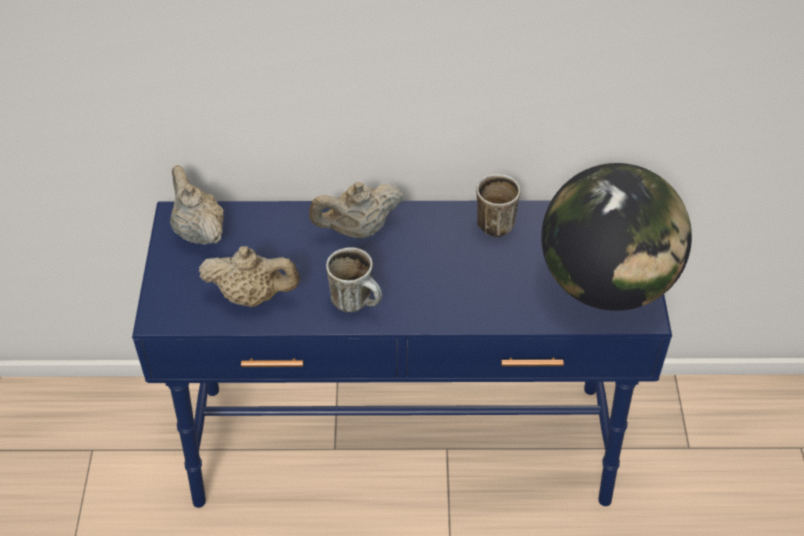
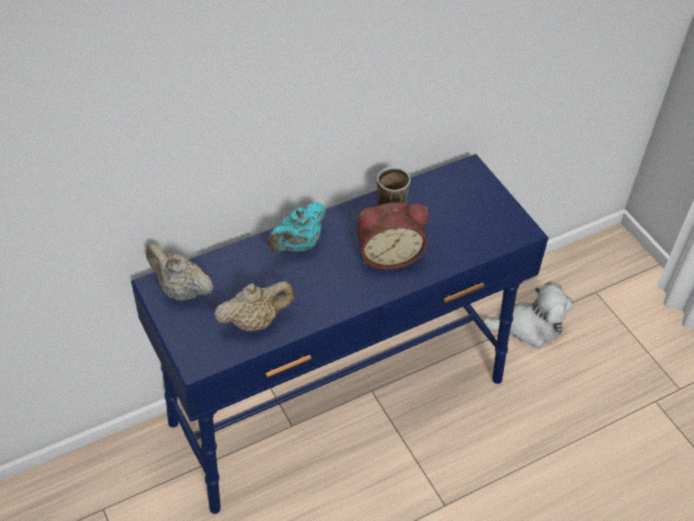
camera: 30 degrees left, 0 degrees up
beige teapot [309,182,403,238] -> turquoise teapot [268,202,326,253]
mug [326,247,382,312] -> none
globe [541,163,692,311] -> none
none -> alarm clock [357,203,429,270]
none -> plush toy [483,282,574,348]

